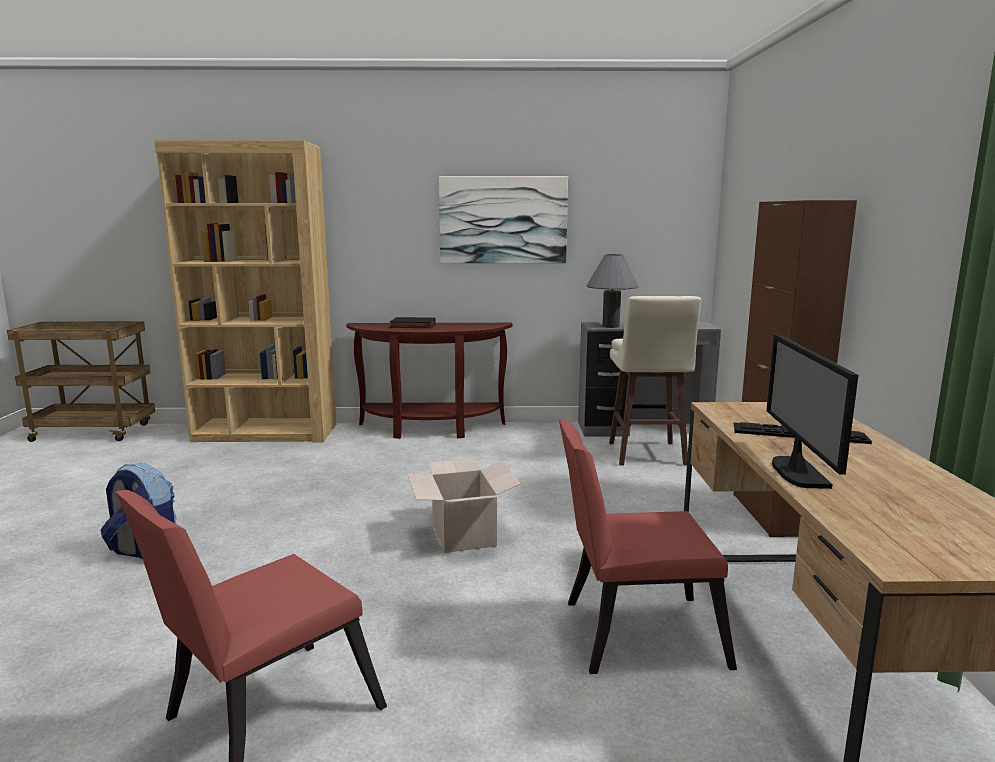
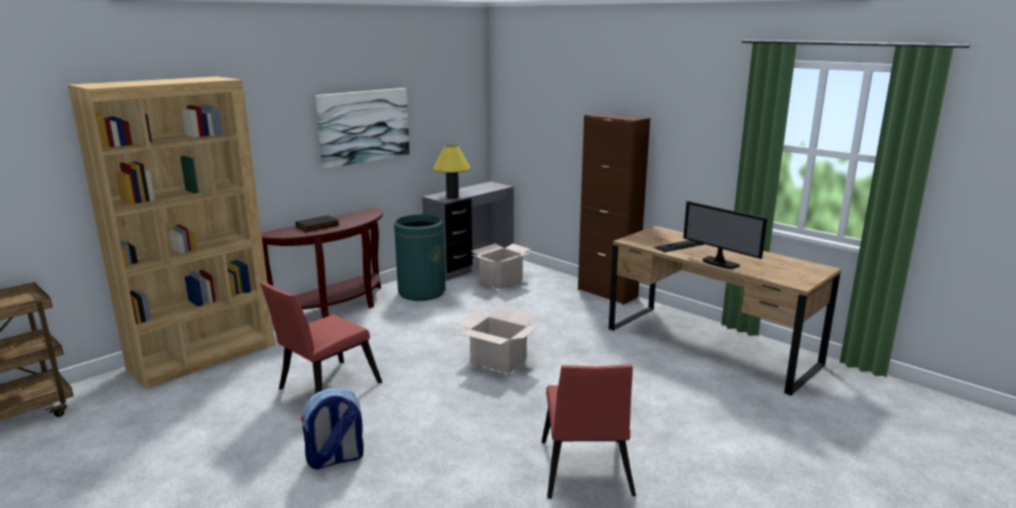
camera: 45 degrees left, 5 degrees up
red chair [559,419,737,674] -> red chair moved to [260,282,382,394]
grey table lamp [587,254,639,328] -> yellow table lamp [433,145,471,199]
beige stool [609,296,701,466] -> cardboard box [471,244,532,289]
none -> green trash can [394,215,445,301]

